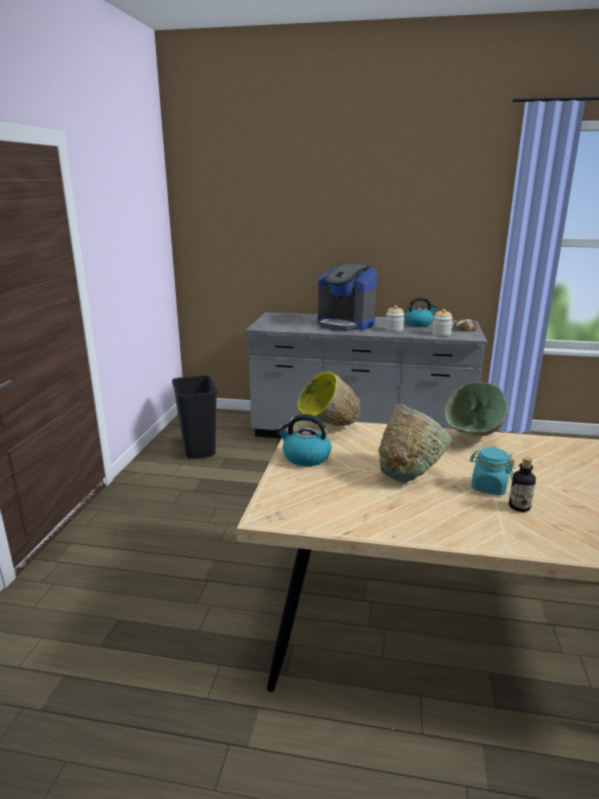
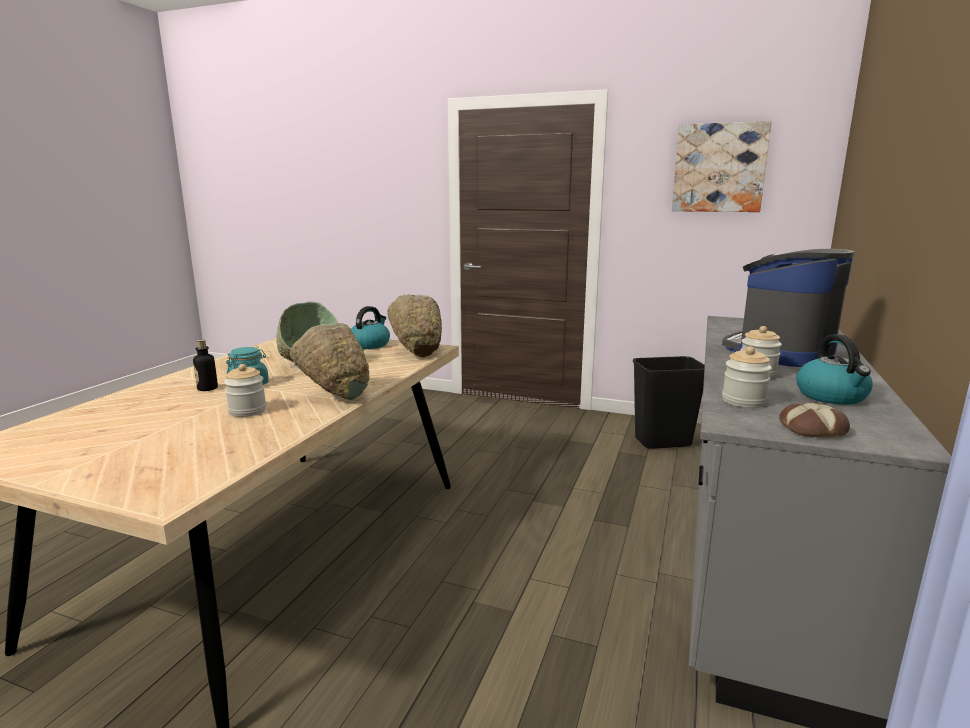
camera: 100 degrees right, 5 degrees down
yellow bowl [298,371,360,426] -> brown bowl [387,294,442,357]
none -> jar [224,364,266,417]
none -> picture [672,121,772,212]

